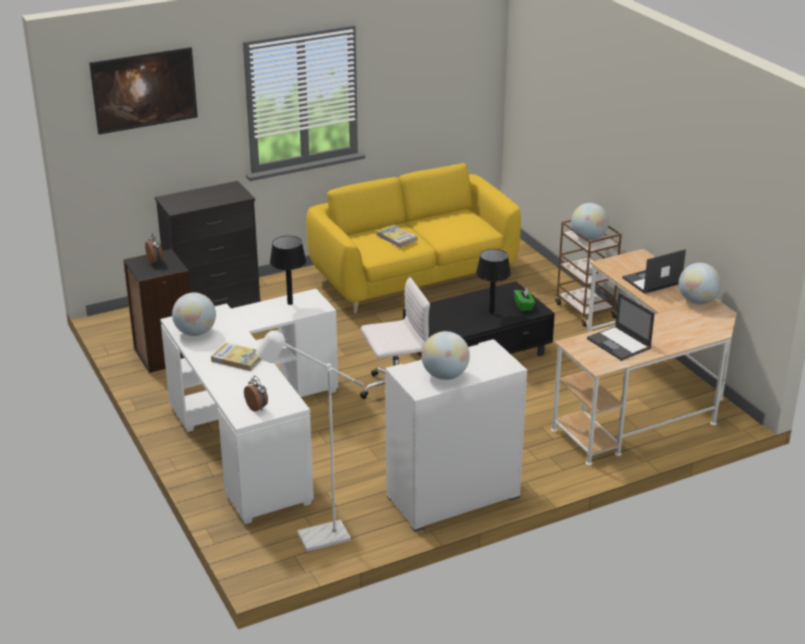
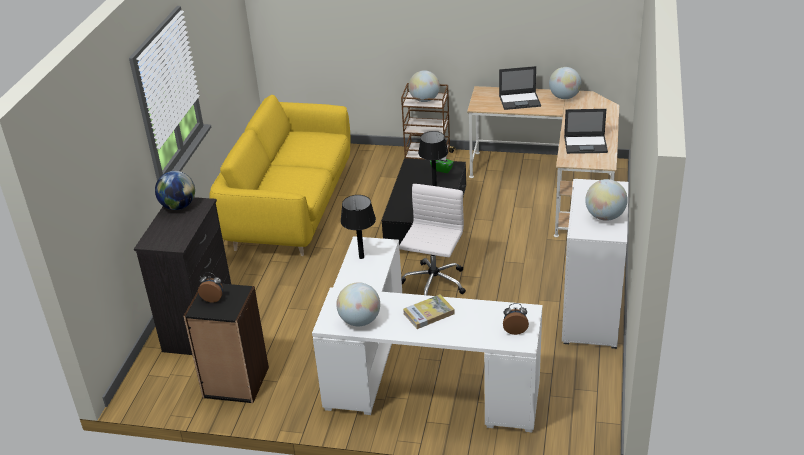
camera: 50 degrees left, 5 degrees up
picture [89,47,198,135] -> none
white floor lamp [256,329,364,552] -> none
book [376,225,417,248] -> none
laptop [622,249,686,294] -> laptop turned 105 degrees counterclockwise [499,66,541,110]
none -> globe [155,171,195,210]

